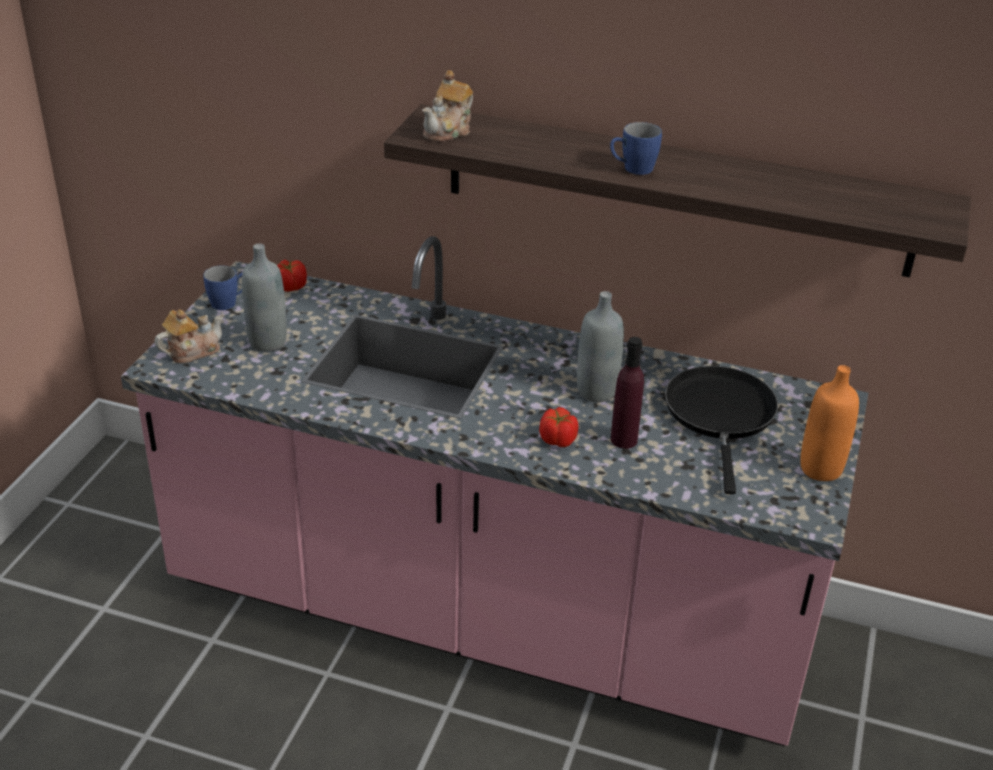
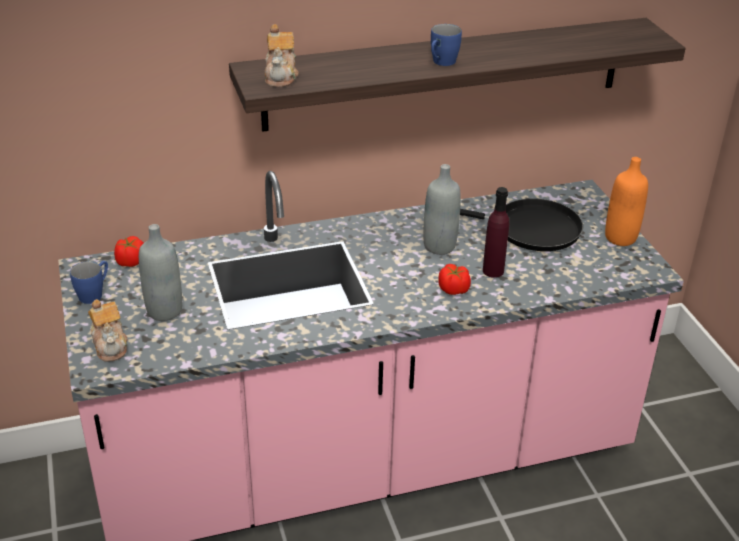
camera: 35 degrees left, 0 degrees up
teapot [155,309,224,363] -> teapot turned 135 degrees clockwise [88,299,128,362]
black frying pan [665,366,778,494] -> black frying pan turned 135 degrees clockwise [460,199,583,251]

